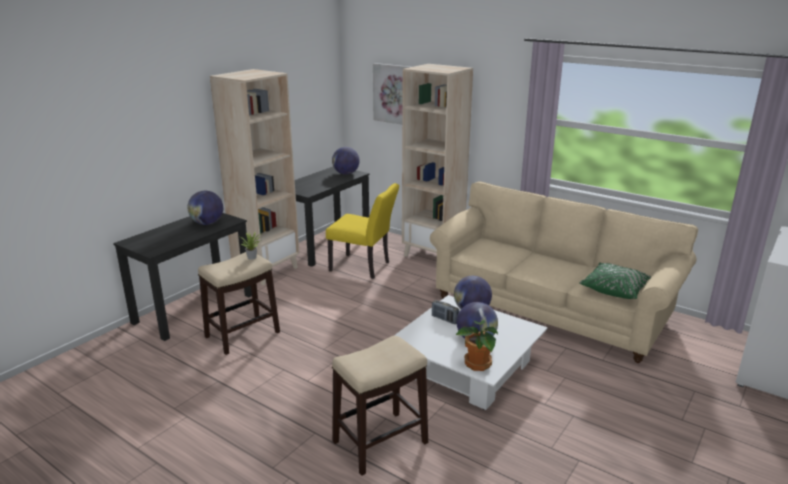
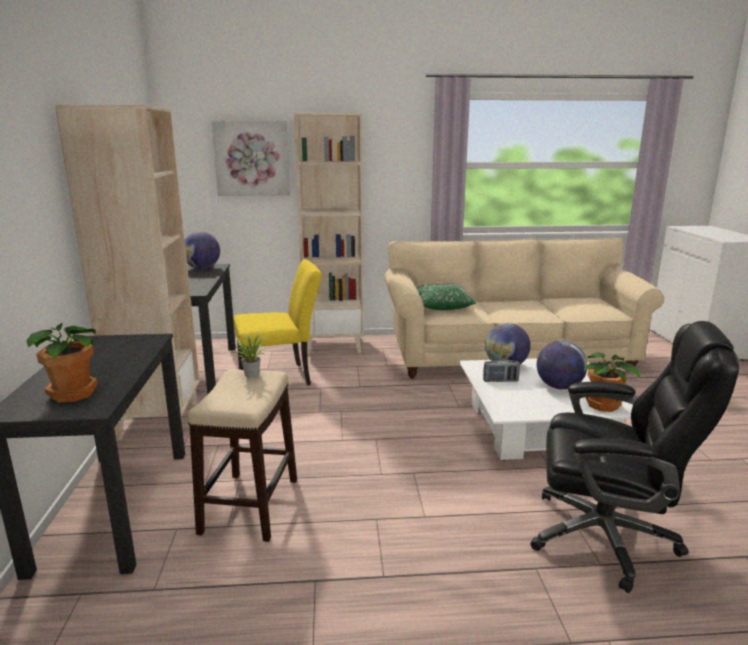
camera: 40 degrees left, 5 degrees down
globe [187,191,223,225] -> none
stool [332,336,428,476] -> black office chair [530,321,740,593]
green pillow [579,263,652,299] -> green pillow moved to [417,284,476,310]
none -> potted plant [26,323,98,403]

